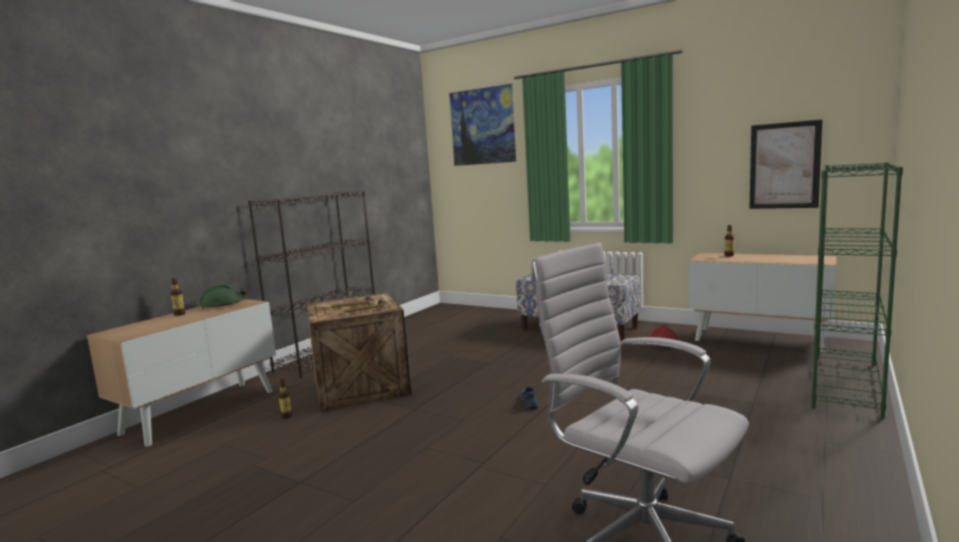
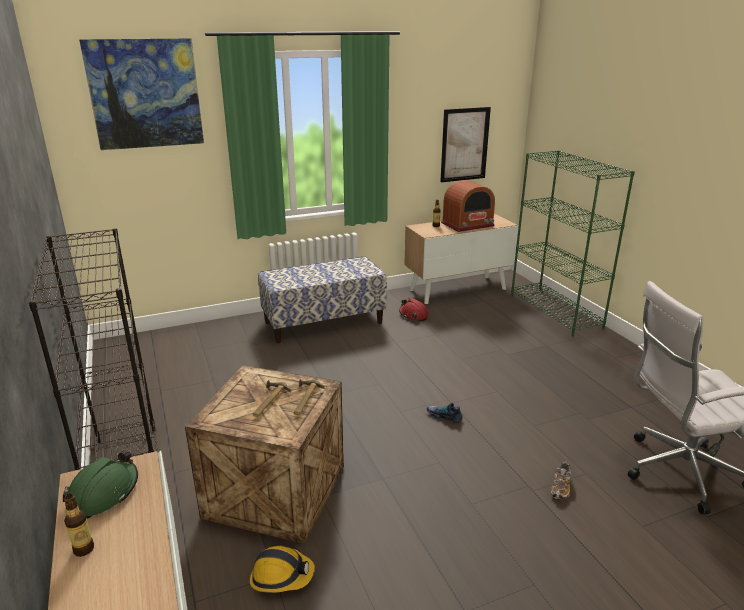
camera: 55 degrees left, 15 degrees up
bottle [278,379,292,419] -> hard hat [250,546,315,593]
none -> radio [441,180,495,232]
none -> shoe [551,461,572,499]

